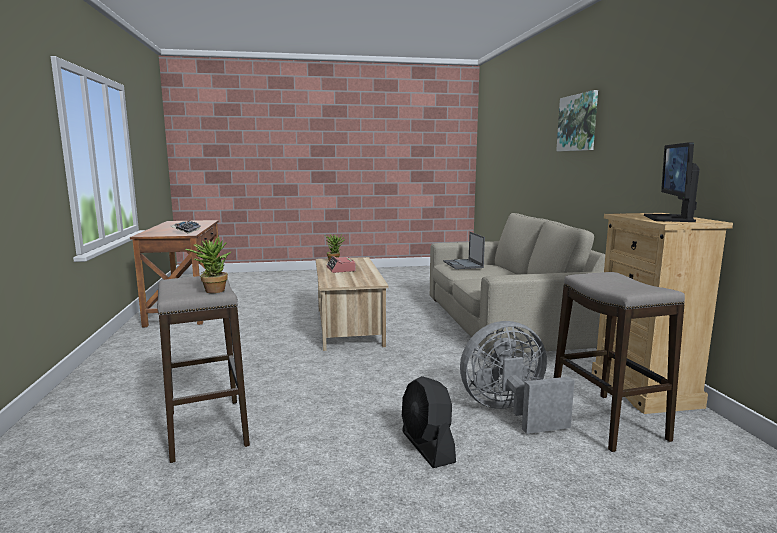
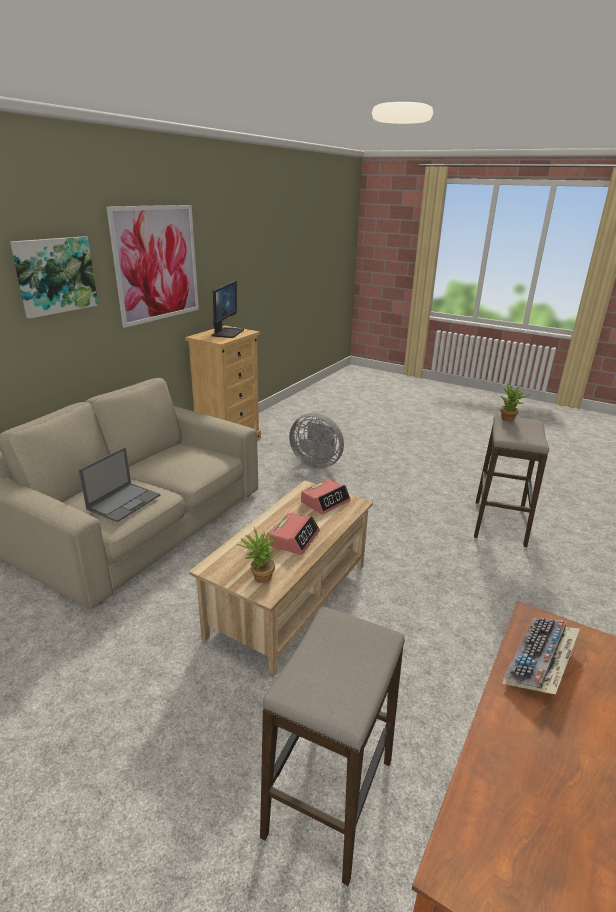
camera: 140 degrees left, 15 degrees up
black fan [402,376,456,468] -> none
stool [554,272,685,452] -> stool moved to [260,607,405,886]
monitor [644,142,699,222] -> monitor turned 45 degrees counterclockwise [212,281,244,338]
none -> picture [106,205,199,328]
none -> alarm clock [301,479,351,515]

